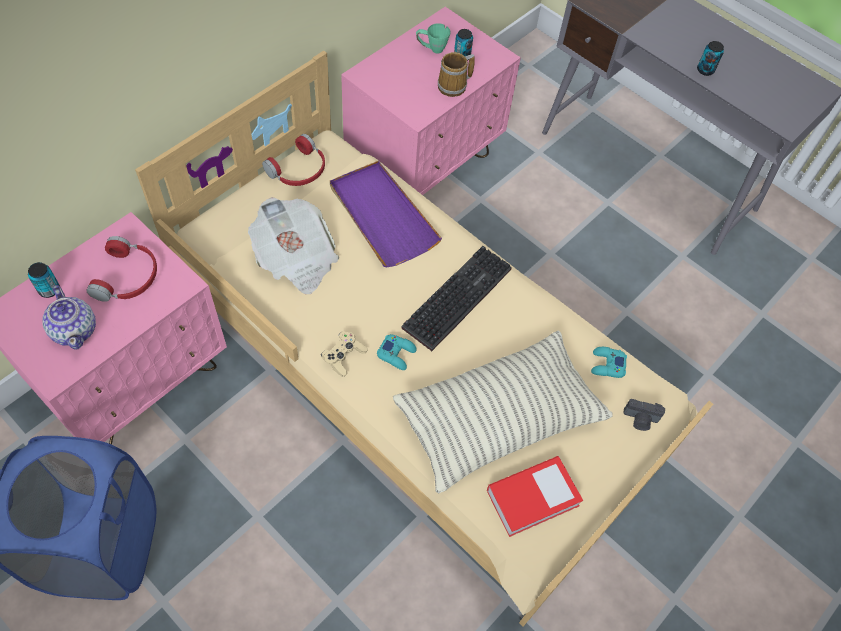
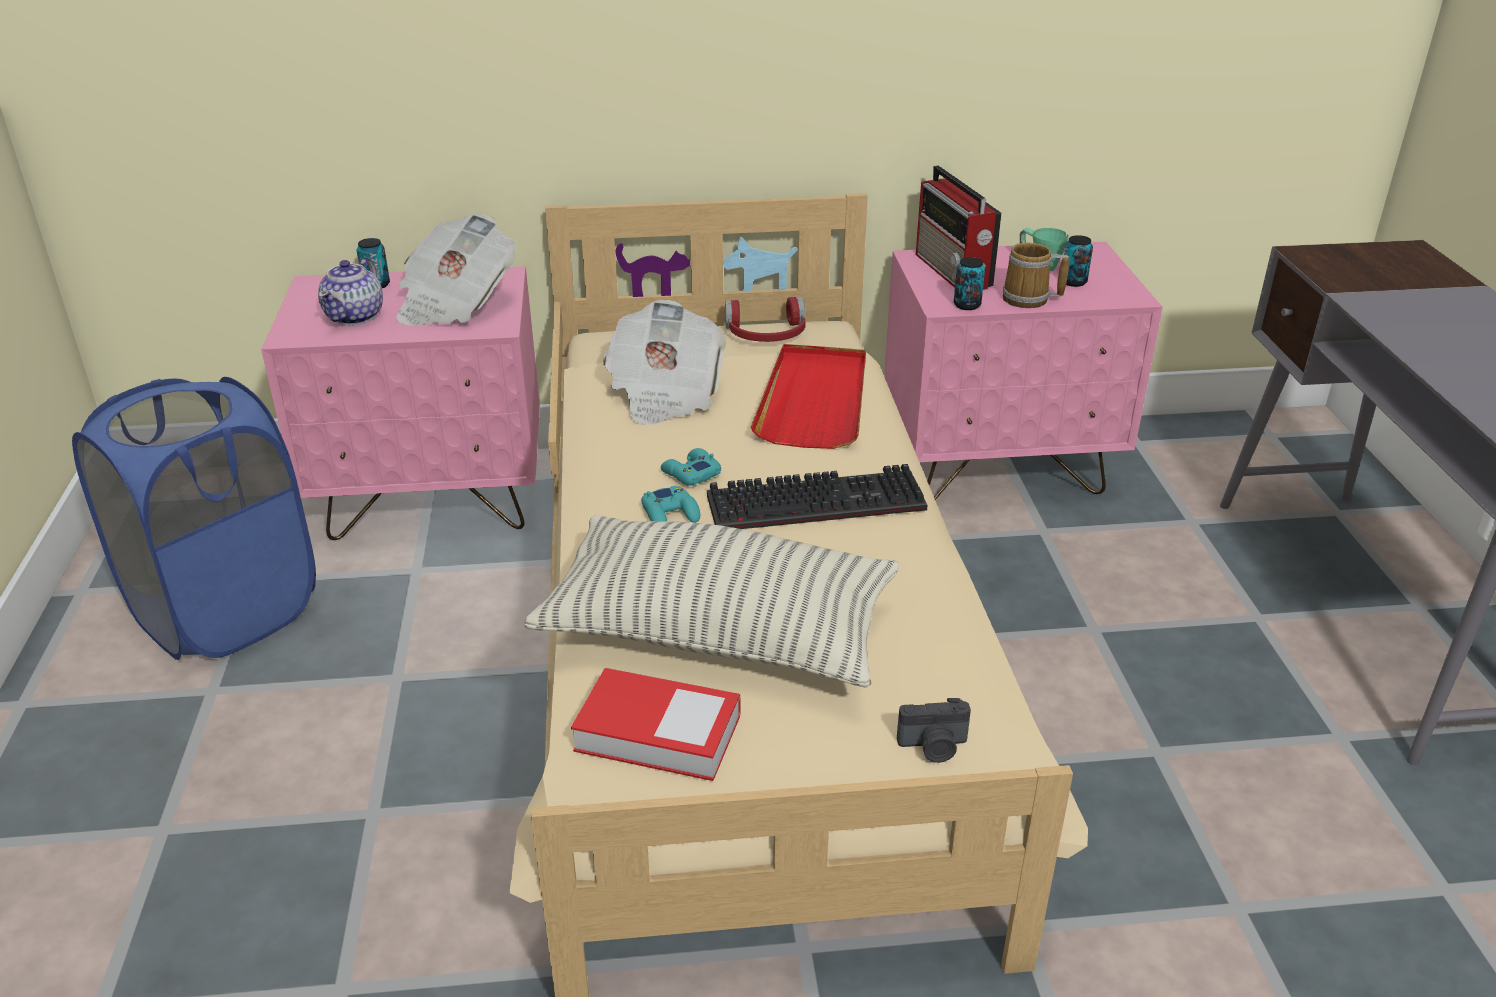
camera: 45 degrees right, 25 degrees down
red headphones [86,236,157,302] -> newspaper [396,214,516,326]
beige game controller [321,331,368,377] -> none
purple tray [330,161,442,267] -> red tray [751,344,866,449]
turquoise game controller [591,347,627,378] -> turquoise game controller moved to [661,448,721,486]
camera [623,399,665,431] -> camera turned 60 degrees counterclockwise [897,698,971,763]
can [697,41,724,76] -> can moved to [954,257,985,310]
none -> radio [916,165,1002,290]

